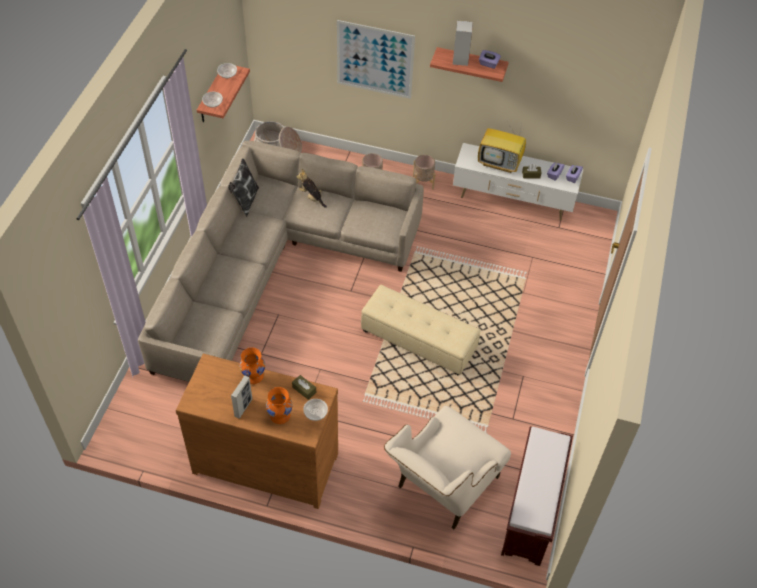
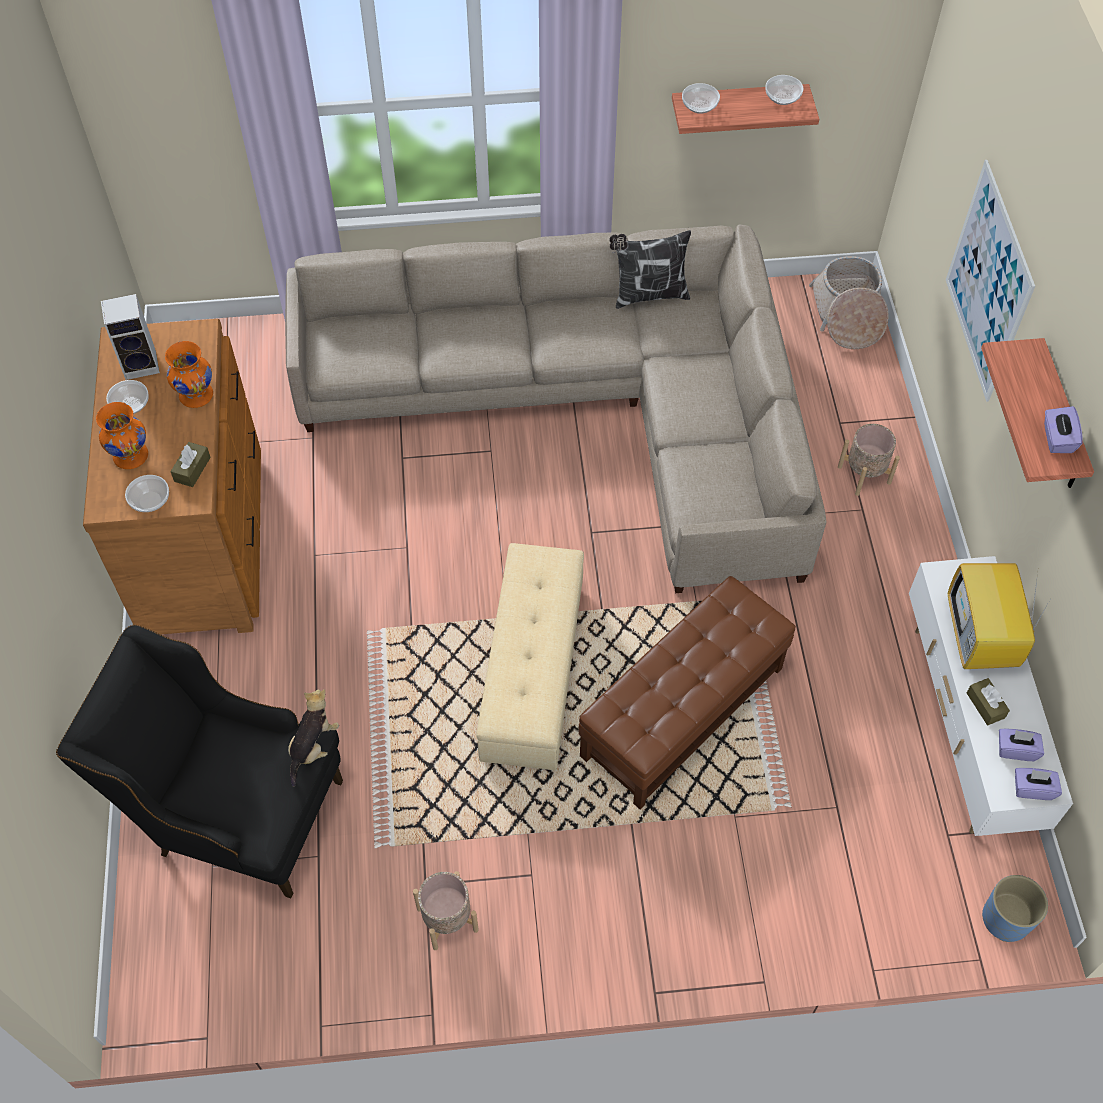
camera: 70 degrees right, 5 degrees up
picture frame [231,376,252,419] -> bowl [106,380,149,414]
plush toy [296,169,327,208] -> plush toy moved to [288,689,339,787]
beige armchair [384,406,511,529] -> black armchair [56,624,343,898]
beige planter [413,155,435,190] -> beige planter moved to [413,871,479,950]
speaker [453,20,473,66] -> speaker moved to [101,294,160,380]
brown bench [501,427,573,566] -> none
none -> brown ottoman [579,576,796,809]
none -> blue planter [982,875,1048,942]

